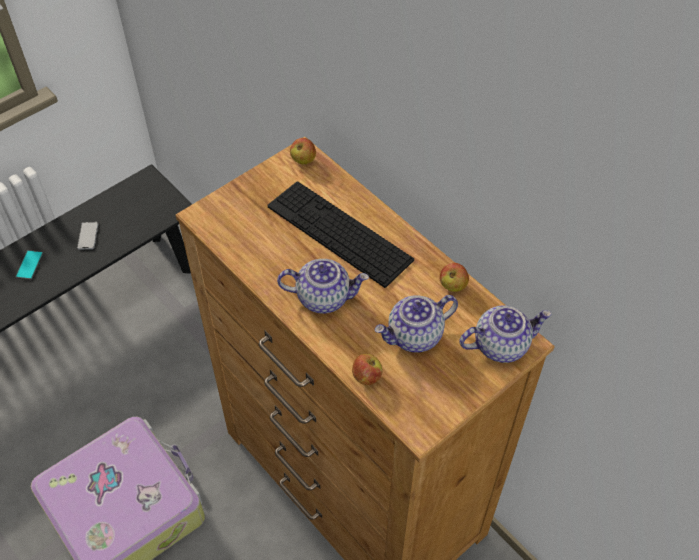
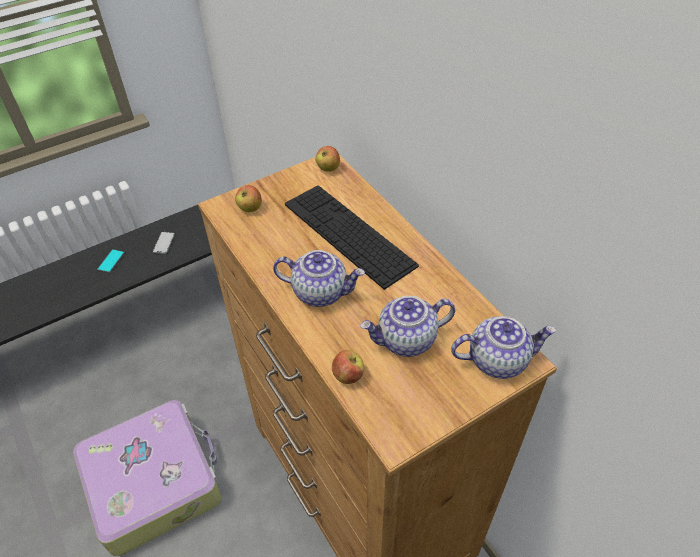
camera: 10 degrees right, 5 degrees down
apple [439,263,469,292] -> apple moved to [235,185,262,212]

